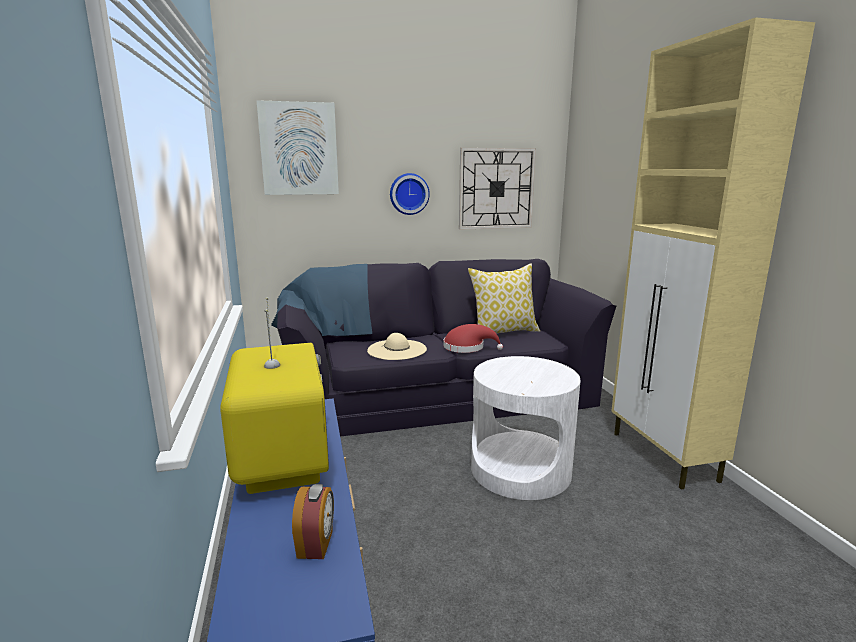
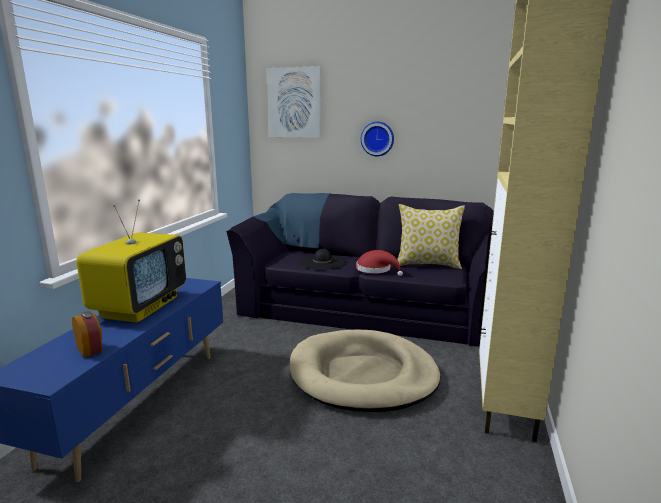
camera: 30 degrees right, 0 degrees up
alarm clock [292,484,334,559] -> alarm clock turned 75 degrees counterclockwise [72,311,103,358]
beige hat [367,333,427,360] -> black hat [299,249,347,269]
wall clock [459,148,536,230] -> none
white side table [471,356,581,500] -> beige dog bed [290,329,440,412]

